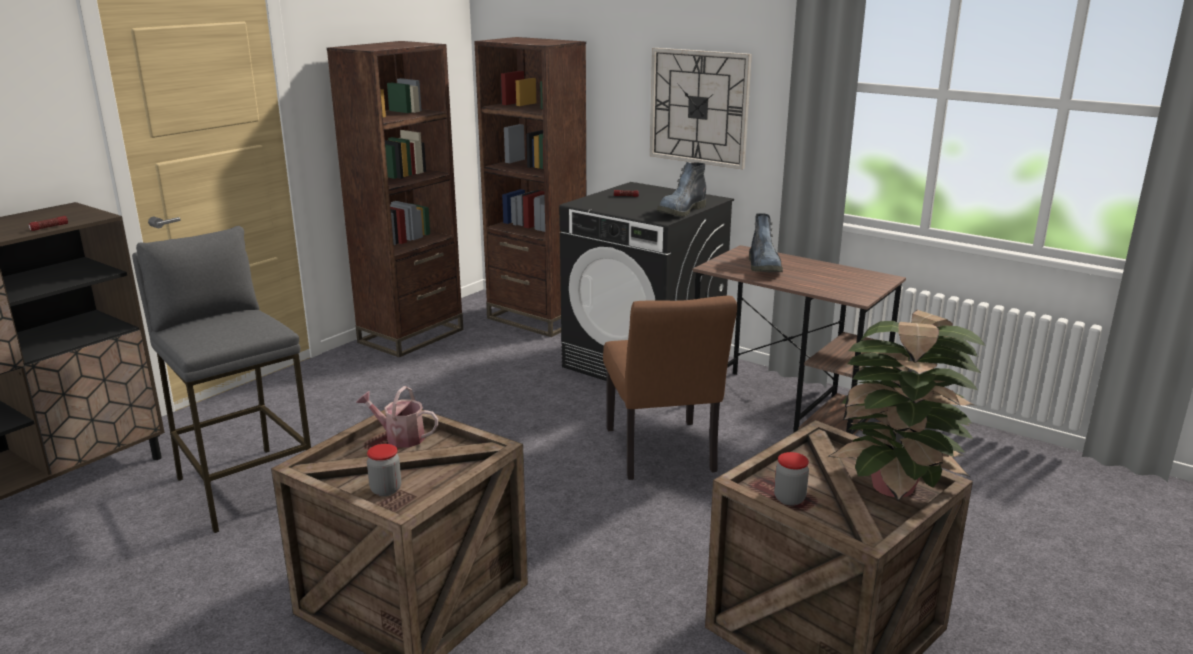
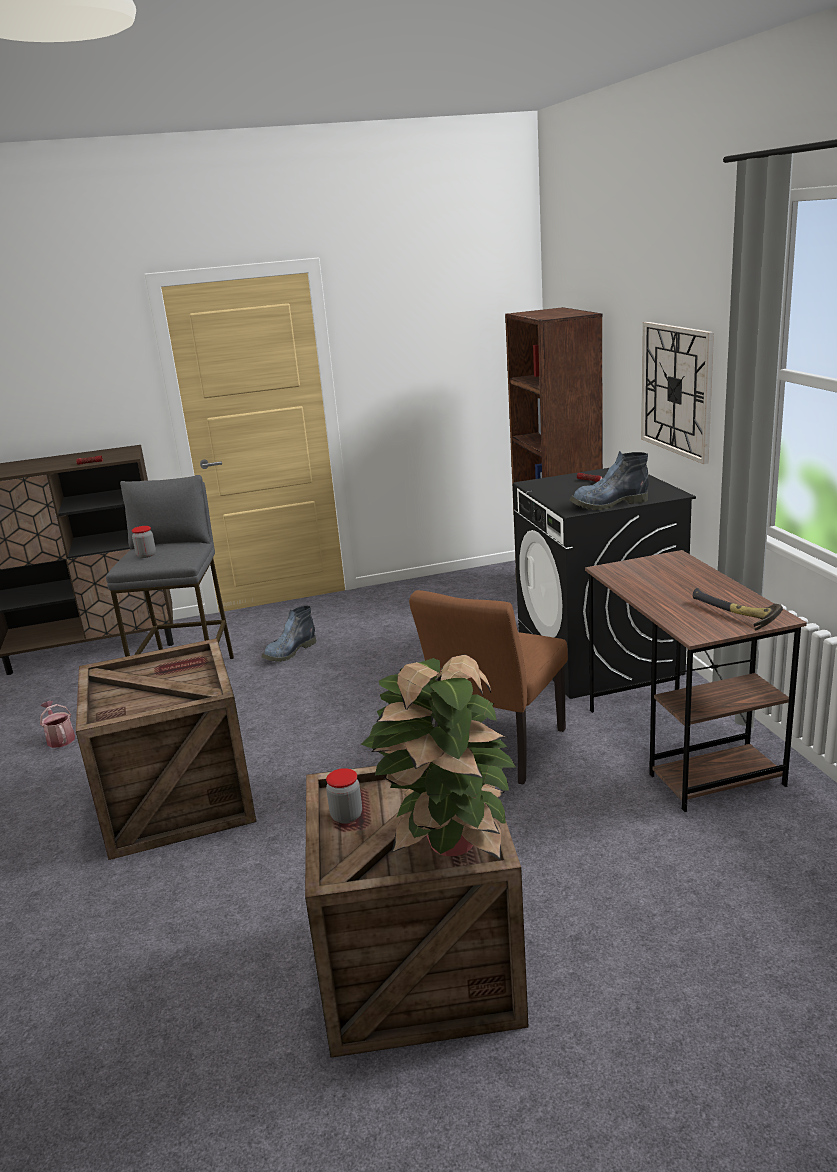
camera: 40 degrees right, 0 degrees up
brown bookcase [327,41,463,357] -> none
watering can [356,386,438,448] -> watering can moved to [40,701,75,748]
jar [367,444,401,496] -> jar moved to [132,526,156,558]
boot [749,213,783,272] -> boot moved to [261,606,316,662]
none -> hammer [693,588,783,631]

